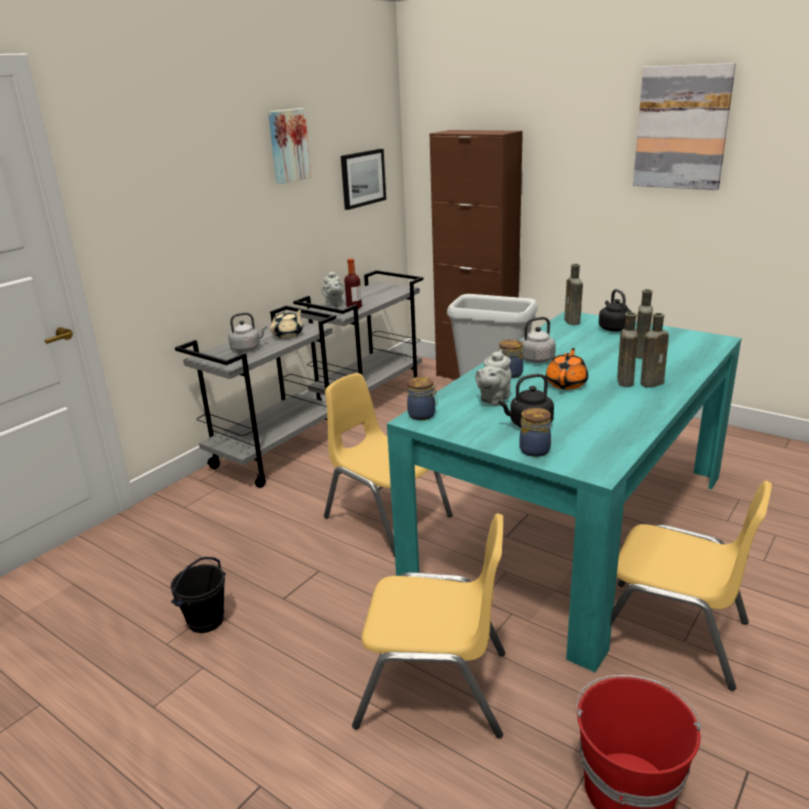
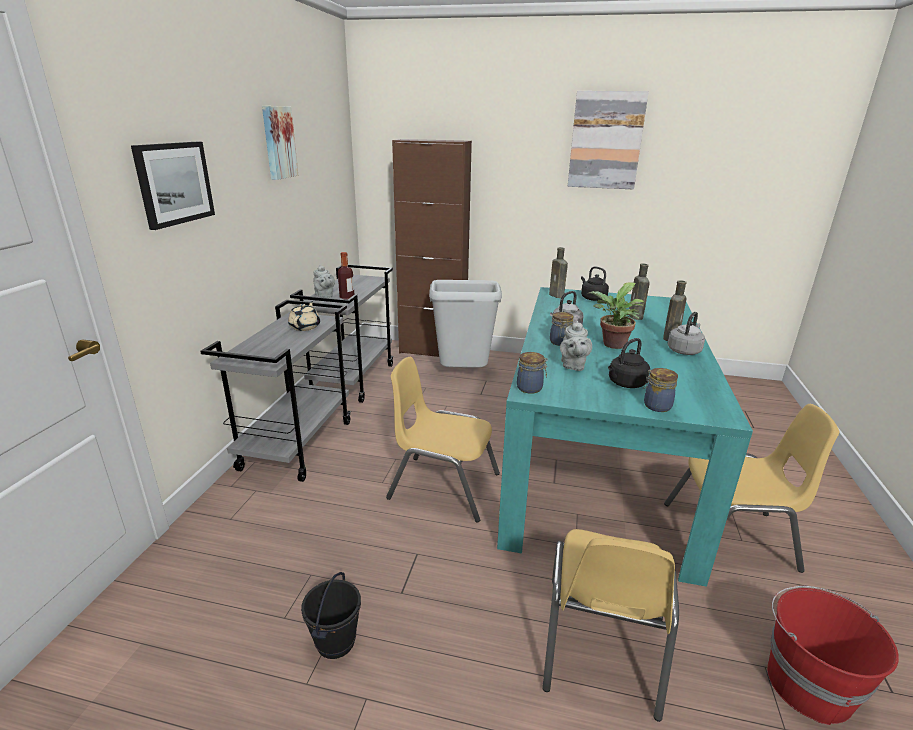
camera: 25 degrees left, 0 degrees up
grey kettle [228,312,267,351] -> grey kettle moved to [667,312,705,355]
picture [341,149,386,210] -> picture moved to [131,142,215,230]
yellow chair [352,513,505,738] -> yellow chair turned 120 degrees clockwise [542,529,679,722]
orange teapot [546,348,588,390] -> potted plant [589,282,644,349]
brown bottle [617,312,638,387] -> none

